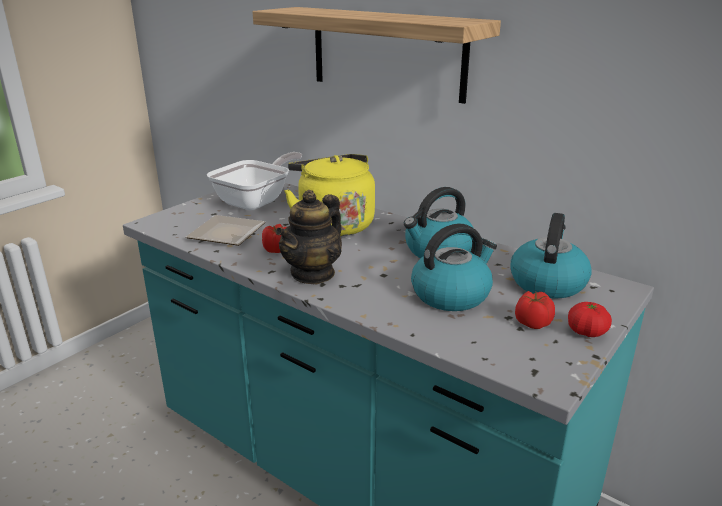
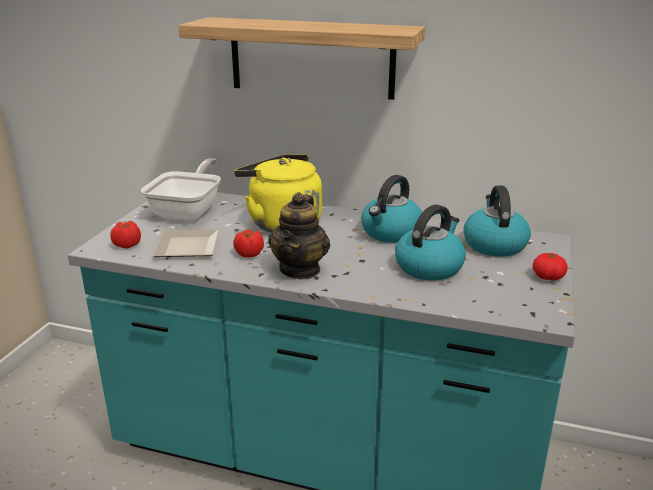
camera: 20 degrees left, 0 degrees up
tomato [515,291,555,329] -> tomato moved to [110,221,141,248]

